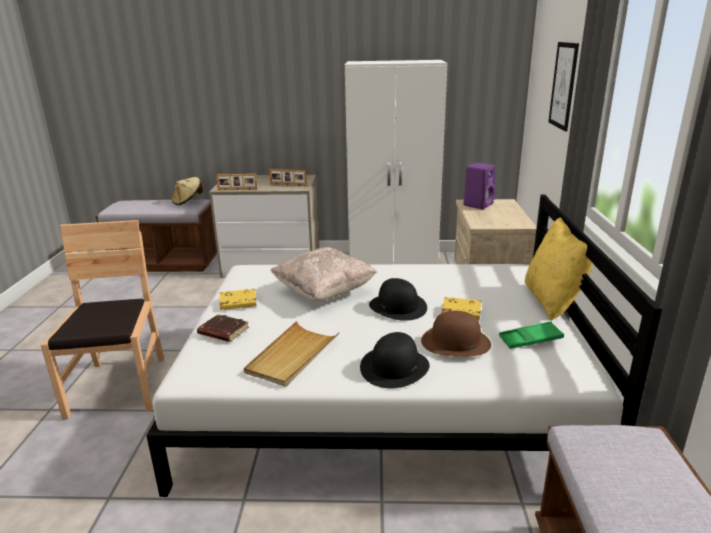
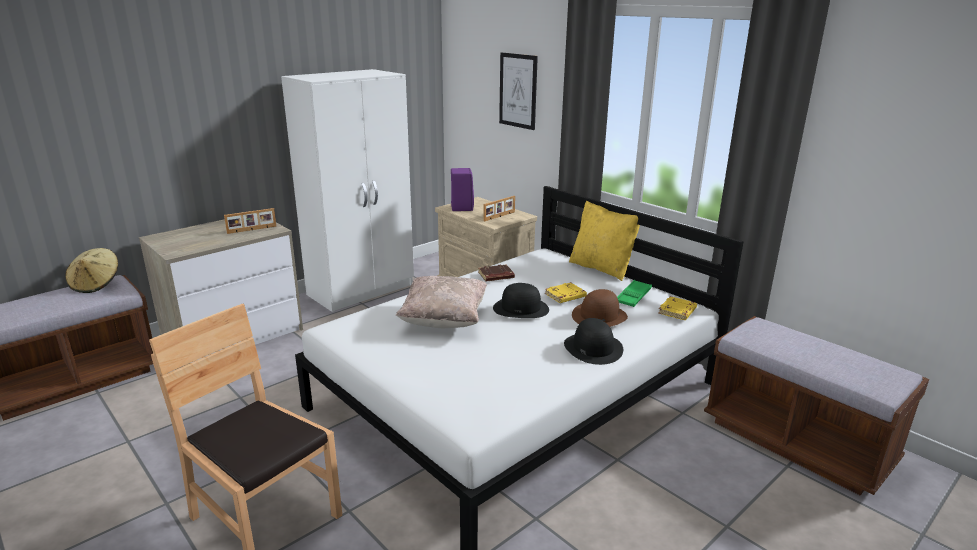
camera: 45 degrees left, 0 degrees up
brown book [197,314,249,342] -> brown book moved to [478,265,515,281]
picture frame [216,174,258,190] -> picture frame moved to [484,196,515,221]
yellow book [219,289,256,310] -> yellow book moved to [658,296,697,320]
beige tray [244,321,340,387] -> none

